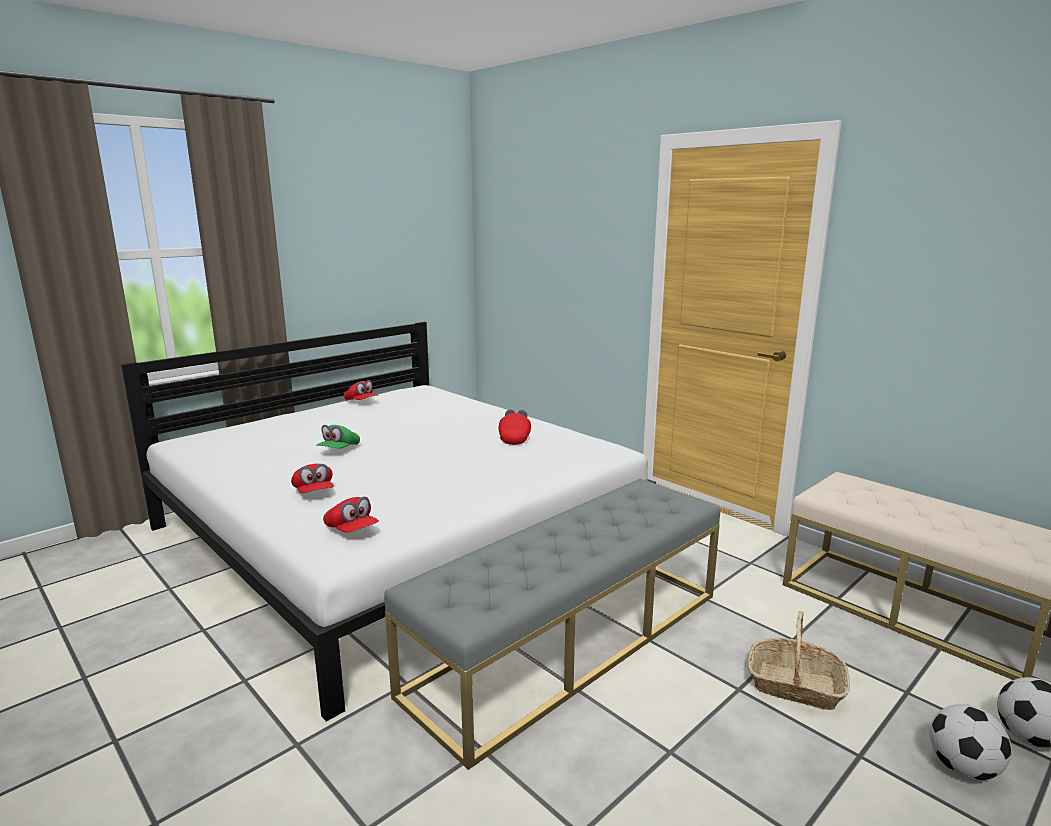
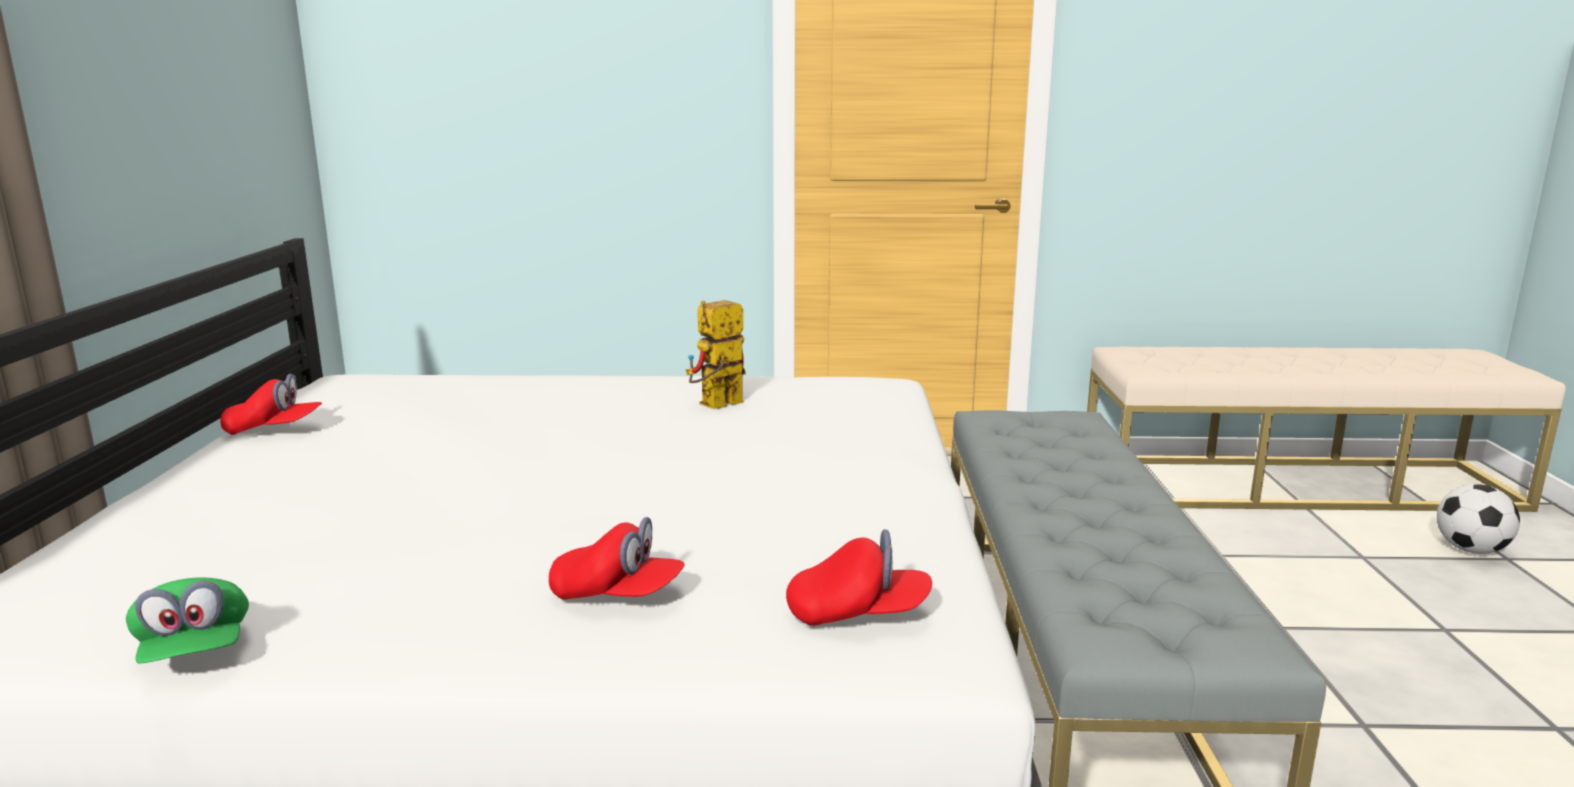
camera: 45 degrees left, 0 degrees up
green cap [317,425,360,448] -> green cap moved to [126,577,249,663]
red cap [498,409,531,445] -> toy robot [686,300,746,409]
basket [748,611,850,710] -> none
football [930,704,1012,780] -> none

